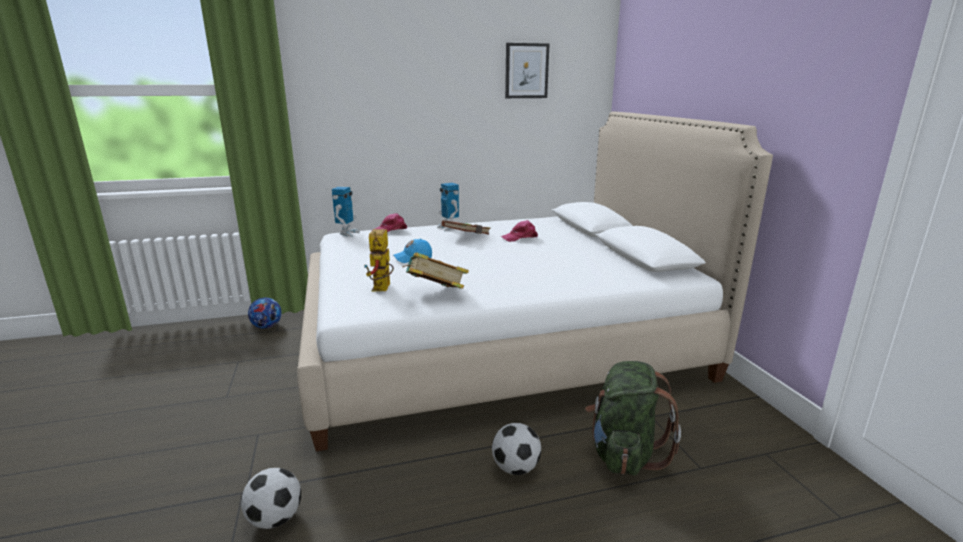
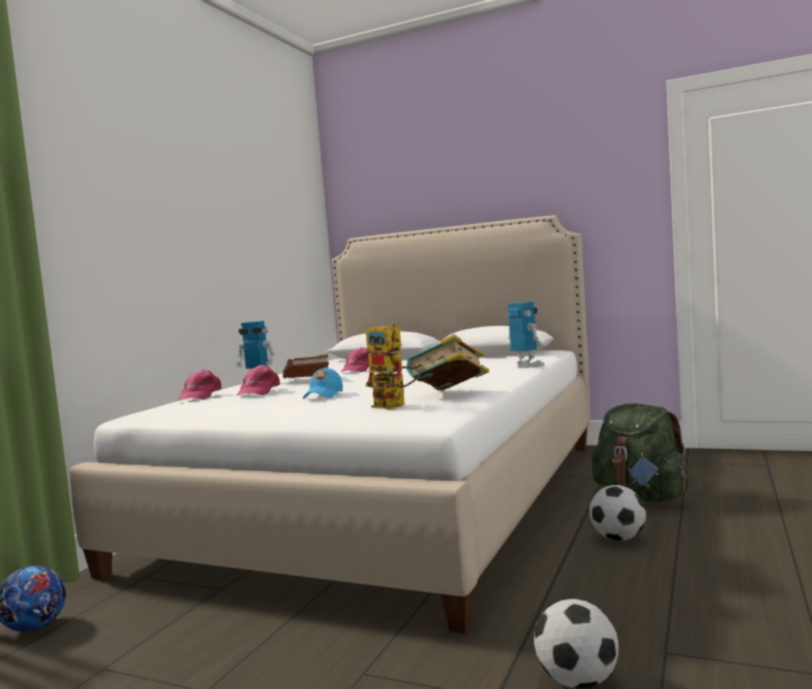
camera: 50 degrees left, 15 degrees down
toy robot [332,187,360,237] -> toy robot moved to [507,302,545,368]
picture [505,43,549,98] -> none
none -> pink cap [236,365,280,396]

